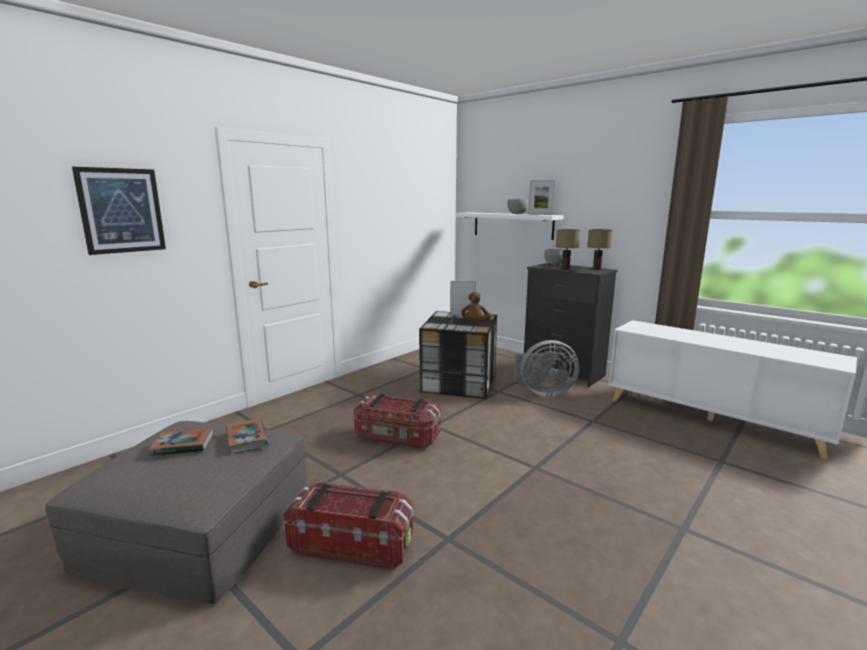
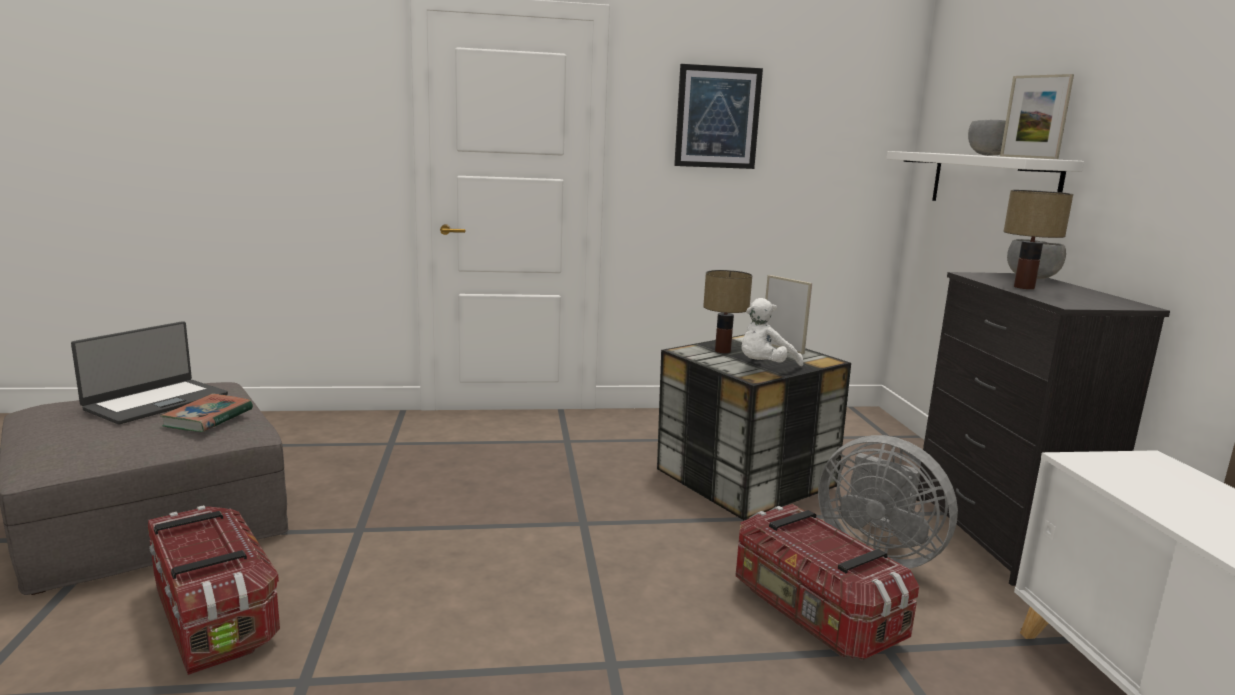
camera: 40 degrees right, 0 degrees up
picture [72,167,166,255] -> picture moved to [674,64,763,169]
book [149,427,213,456] -> laptop [71,321,228,424]
storage box [354,394,441,449] -> storage box moved to [735,504,919,661]
brown plush toy [461,292,491,322] -> white plush toy [741,298,803,366]
table lamp [587,229,613,270] -> table lamp moved to [703,270,753,353]

